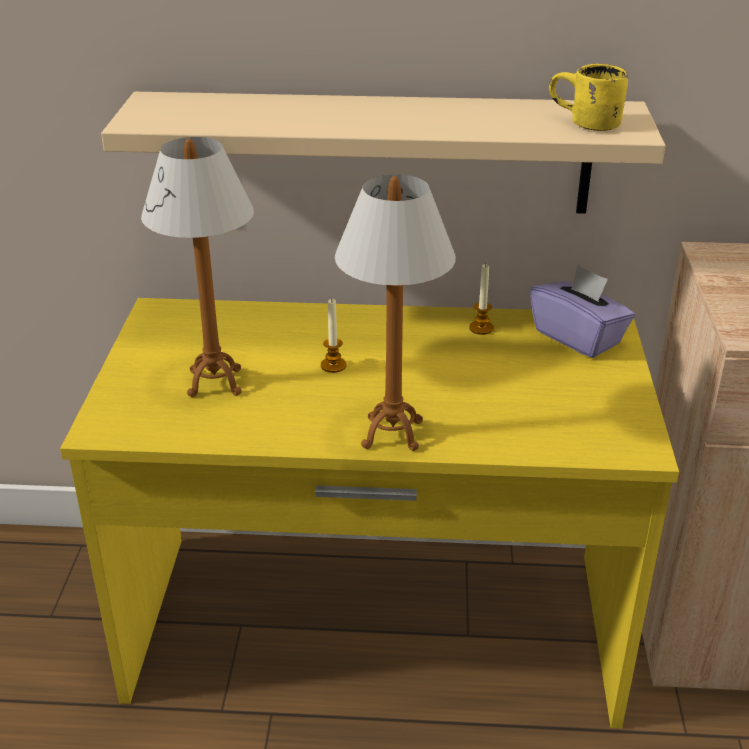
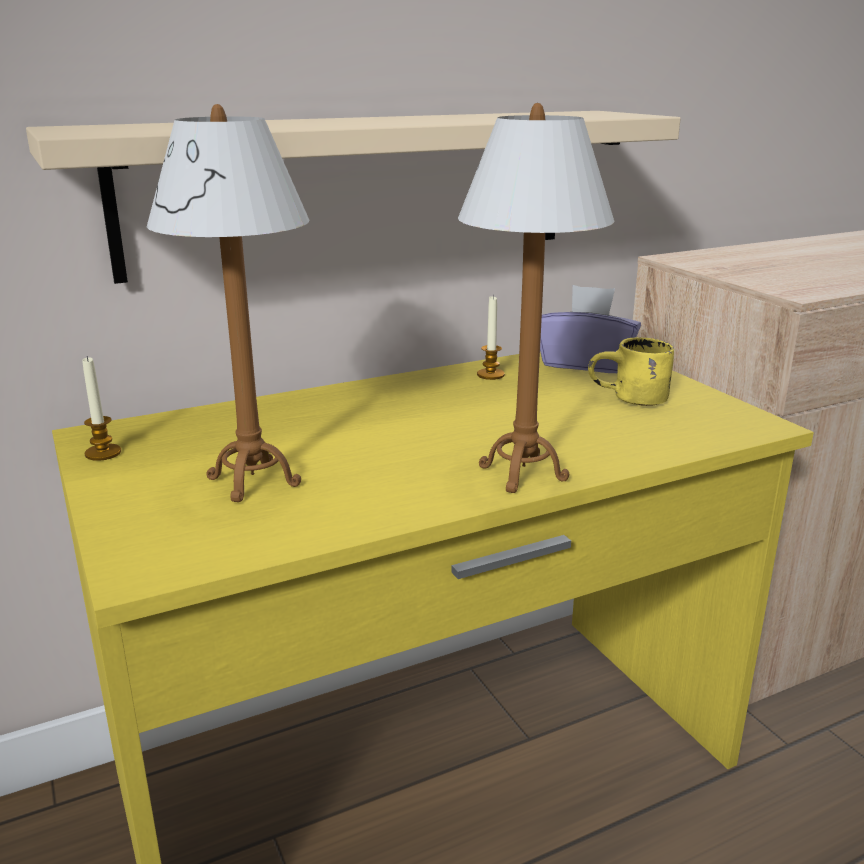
camera: 30 degrees left, 10 degrees down
candle [321,299,346,373] -> candle moved to [82,356,121,461]
yellow mug [549,64,628,131] -> yellow mug moved to [588,337,674,406]

